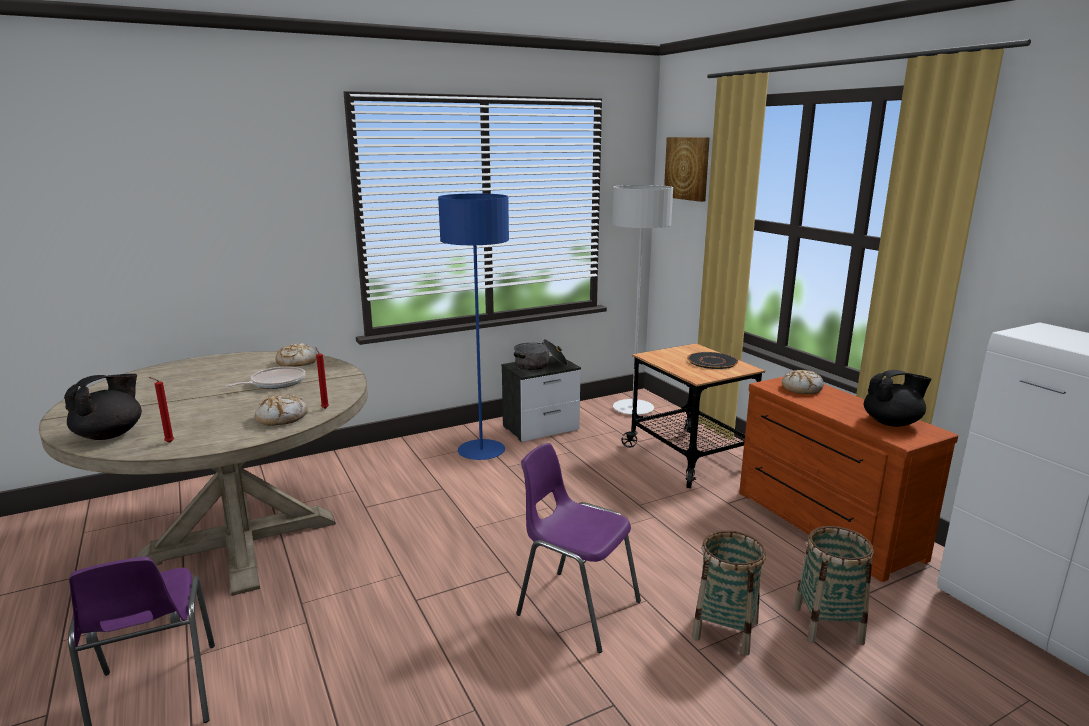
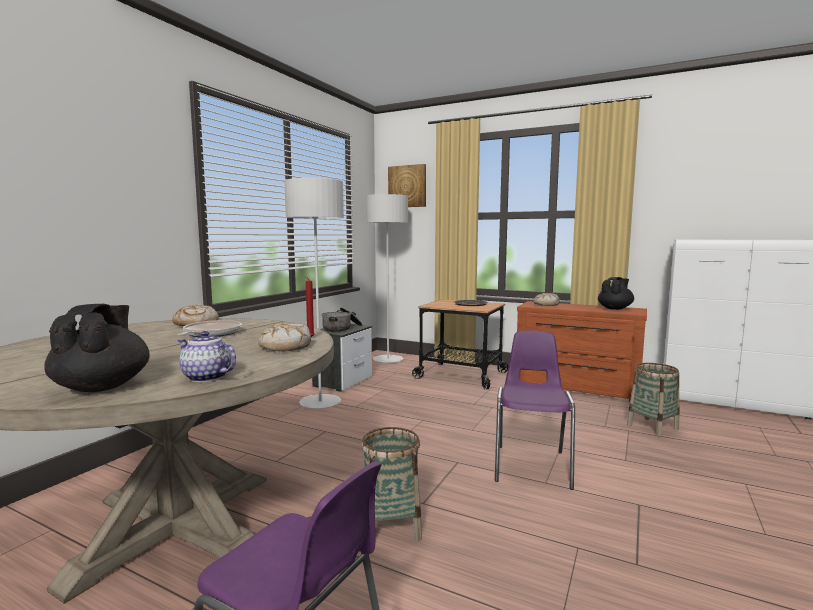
camera: 35 degrees left, 10 degrees down
red candle [149,377,174,443] -> teapot [177,331,236,382]
blue floor lamp [438,193,509,460] -> grey floor lamp [284,178,344,409]
purple chair [516,443,641,653] -> purple chair turned 105 degrees clockwise [495,330,575,490]
basket [692,530,766,656] -> basket moved to [361,427,422,541]

